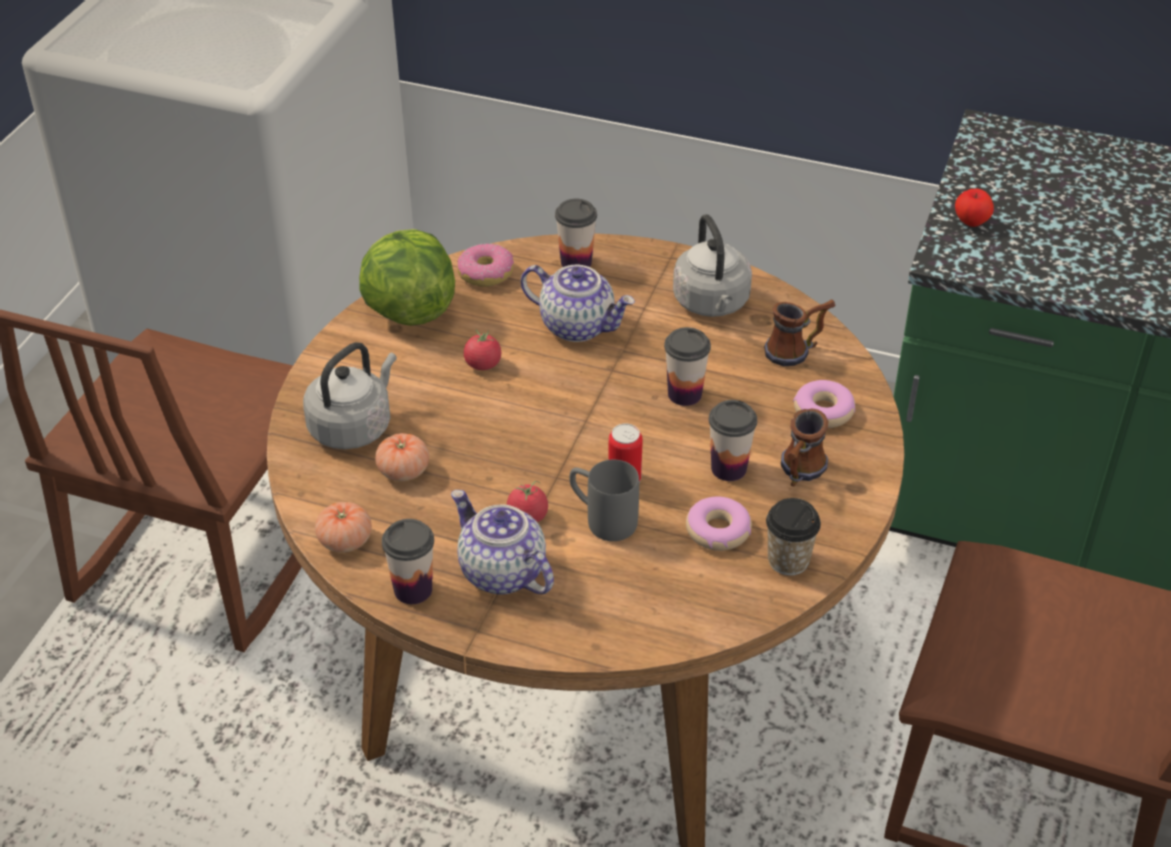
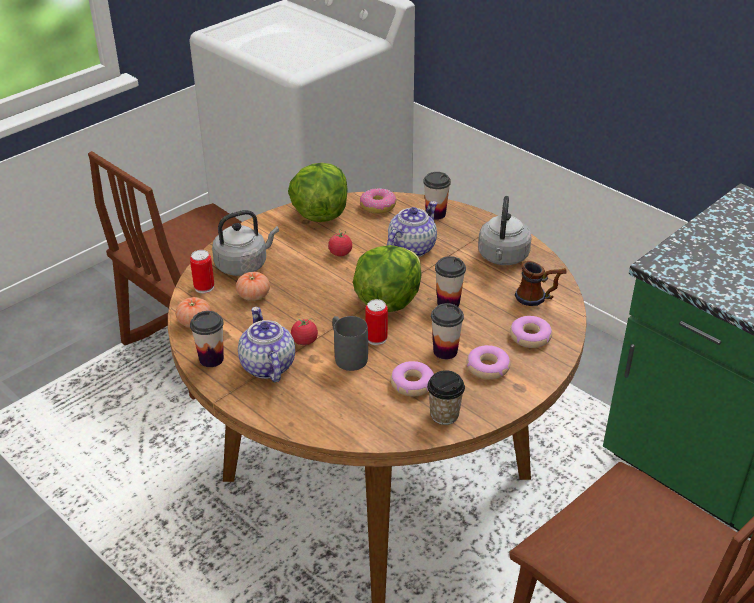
camera: 25 degrees right, 5 degrees down
teapot [521,265,635,342] -> teapot turned 105 degrees counterclockwise [387,201,437,257]
mug [781,408,829,487] -> donut [467,345,510,380]
apple [955,189,994,227] -> none
none -> can [190,250,214,293]
none -> lettuce [353,245,422,312]

